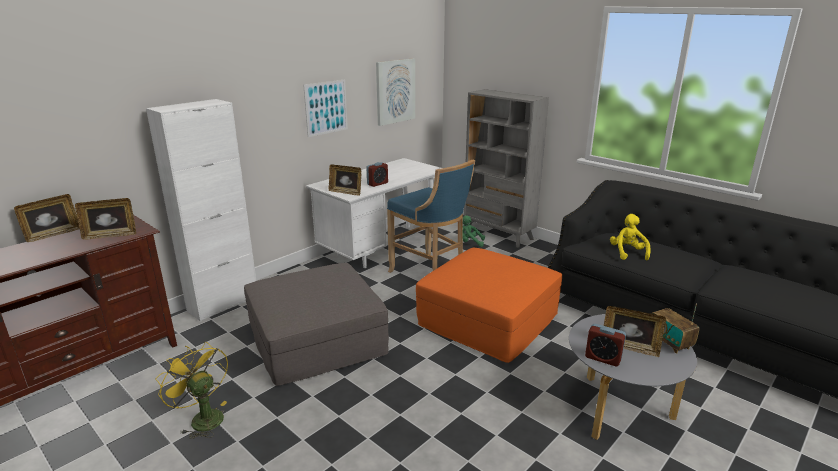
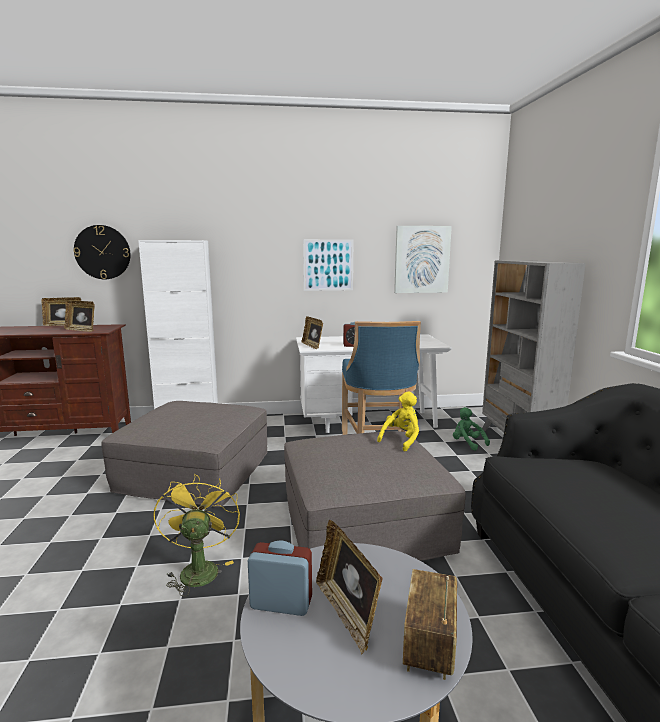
camera: 40 degrees right, 10 degrees down
yellow fan [155,342,228,439] -> yellow fan moved to [153,474,240,596]
orange ottoman [416,248,562,363] -> grey ottoman [284,431,466,561]
alarm clock [585,324,626,366] -> alarm clock turned 120 degrees clockwise [248,541,312,616]
yellow plush toy [610,214,651,260] -> yellow plush toy moved to [377,391,419,451]
none -> wall clock [73,225,131,279]

